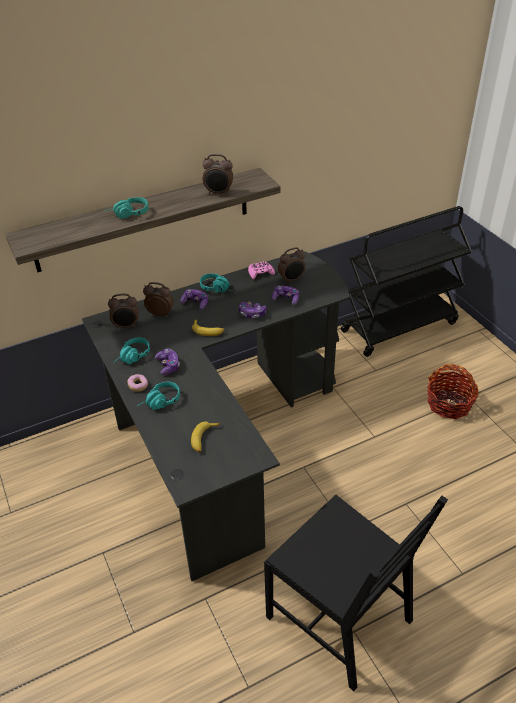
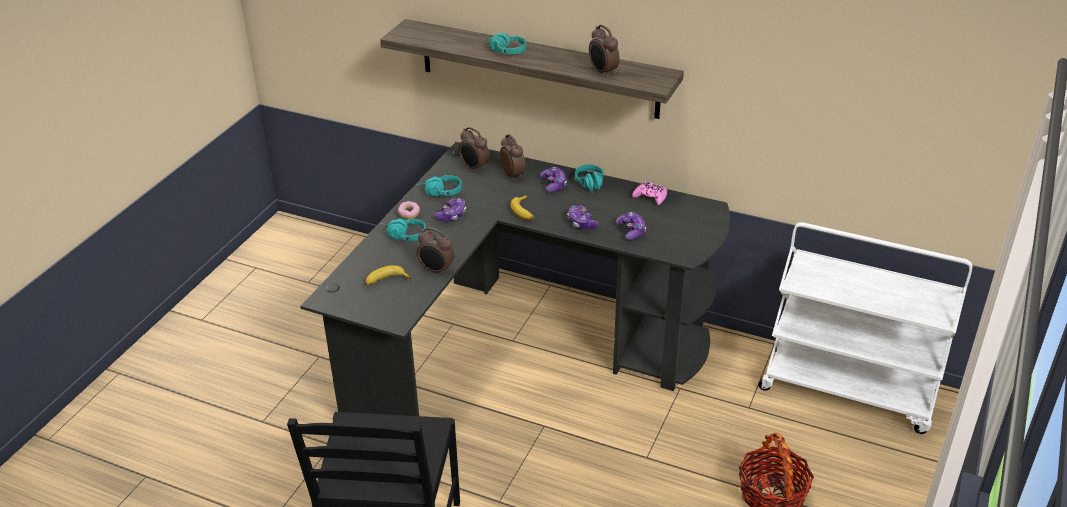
camera: 50 degrees right, 5 degrees down
alarm clock [278,247,305,284] -> alarm clock moved to [417,228,455,276]
black cart [341,206,472,357] -> white cart [758,222,972,434]

